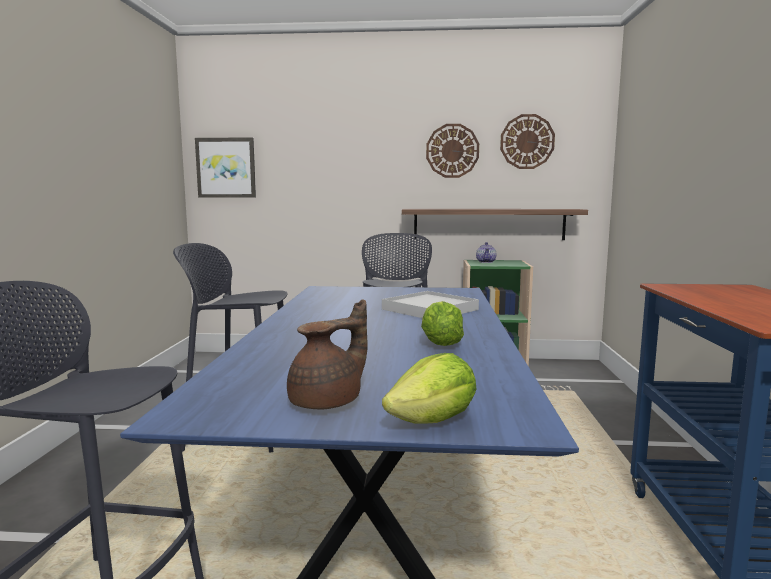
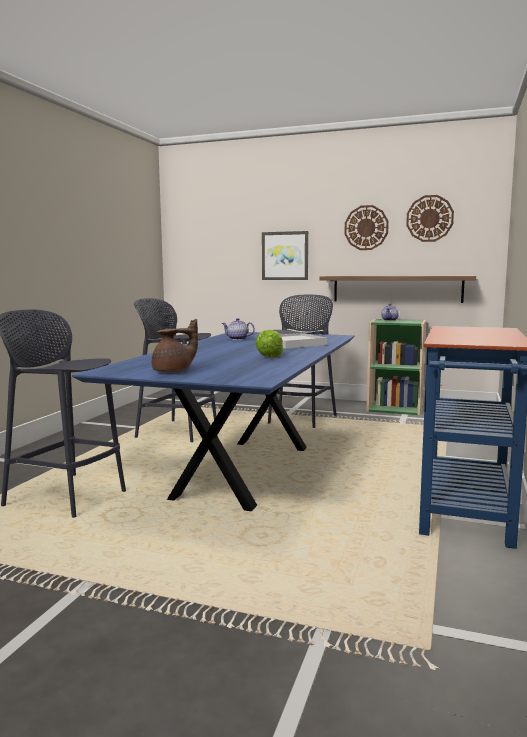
camera: 15 degrees right, 0 degrees up
picture [195,137,256,198] -> picture moved to [262,231,308,280]
lettuce [382,353,477,424] -> none
none -> teapot [222,318,255,340]

